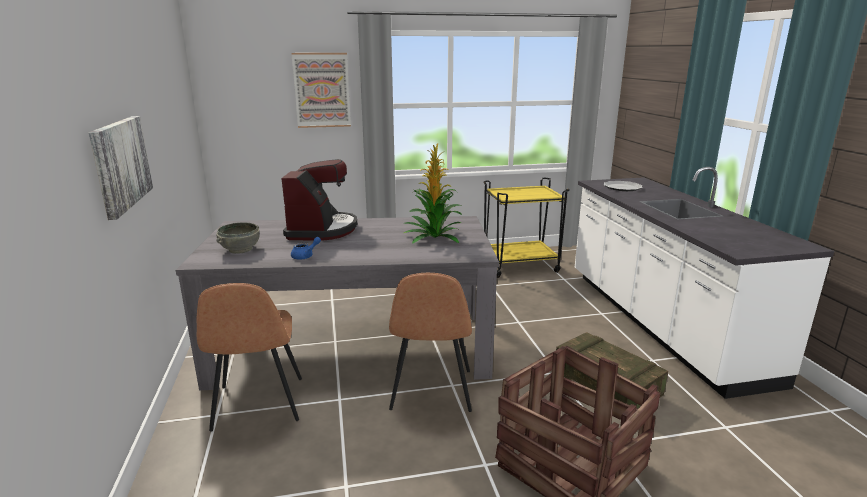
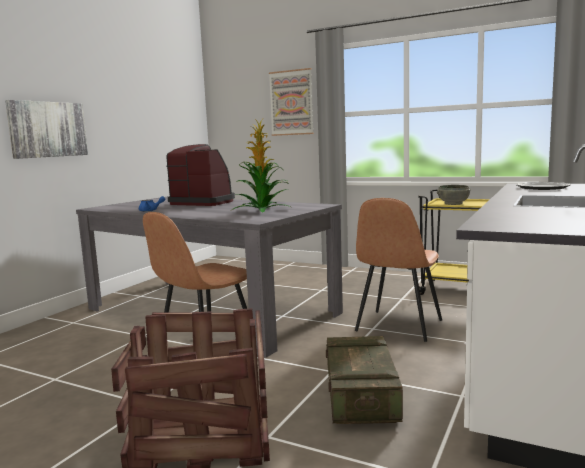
camera: 40 degrees right, 10 degrees down
brown chair [197,283,302,432] -> brown chair moved to [355,198,442,342]
grey bowl [216,222,260,254] -> grey bowl moved to [437,185,470,205]
coffee machine [281,159,357,241] -> coffee machine turned 105 degrees counterclockwise [166,144,235,206]

